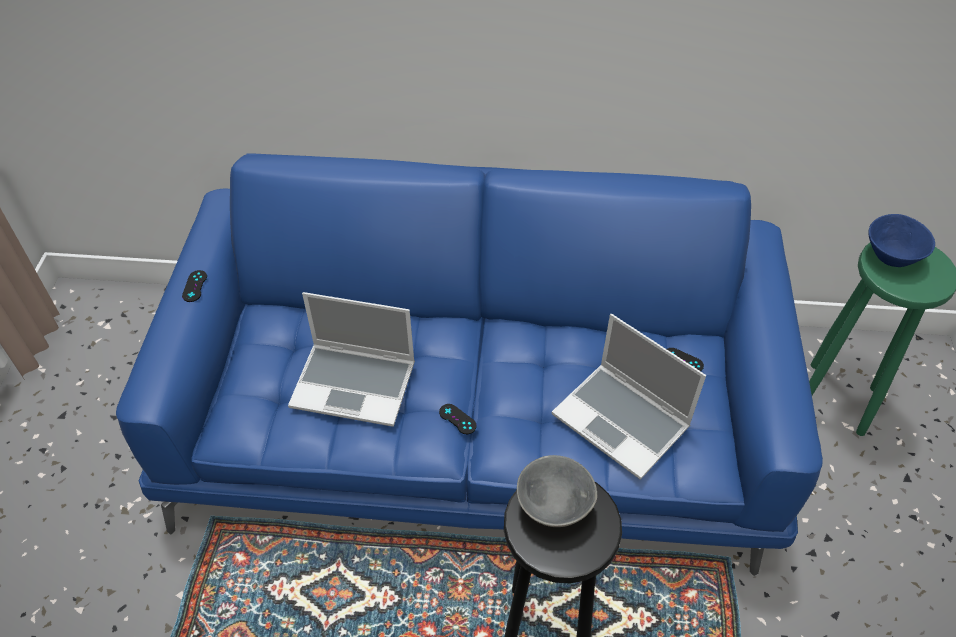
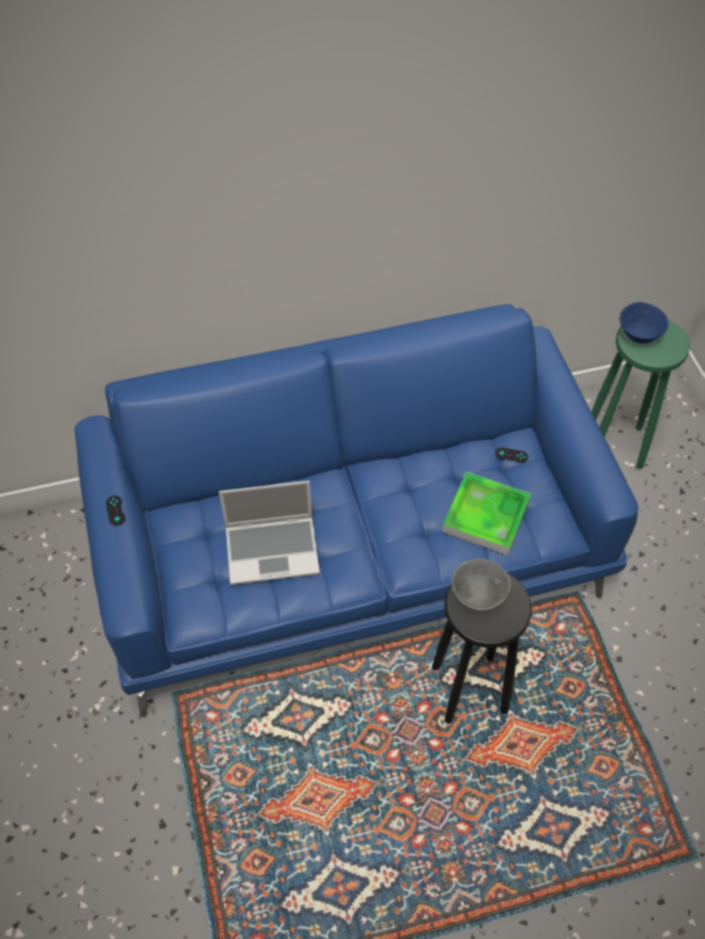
camera: 20 degrees left, 5 degrees up
black game controller [439,404,477,434] -> none
laptop [552,314,706,480] -> tray [442,472,531,555]

